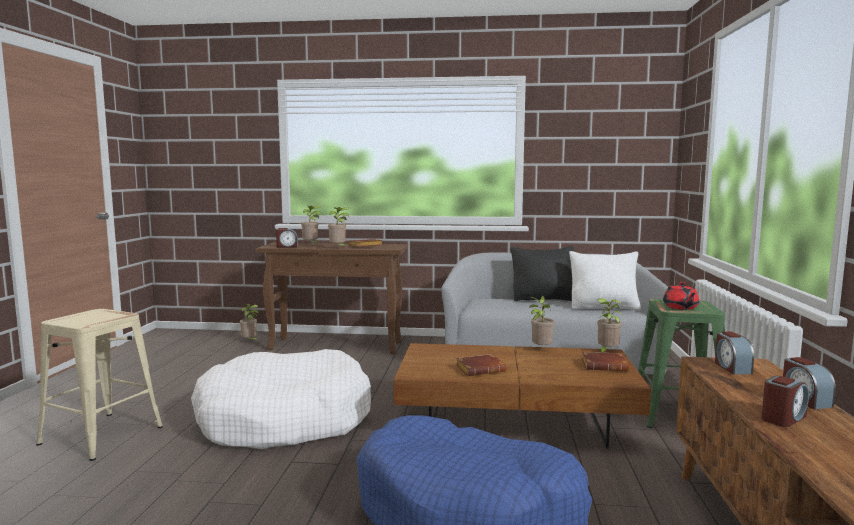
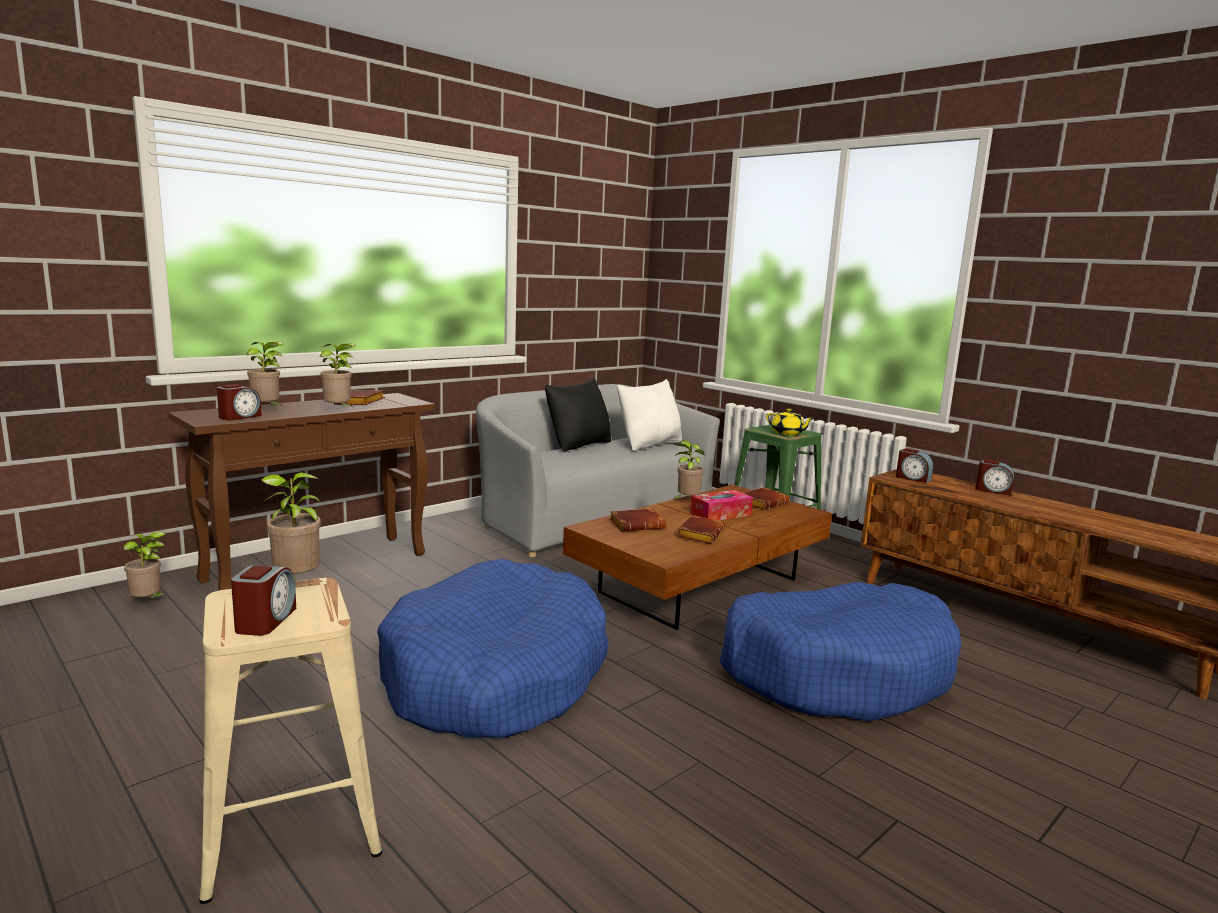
camera: 50 degrees left, 5 degrees up
white dog bed [191,349,371,449] -> blue dog bed [377,559,609,737]
potted plant [597,298,623,353] -> potted plant moved to [261,472,321,579]
red teapot [663,282,699,310] -> yellow teapot [766,409,815,436]
alarm clock [761,376,809,427] -> alarm clock moved to [231,565,296,636]
none -> brown book [610,508,666,532]
none -> tissue box [690,490,753,521]

